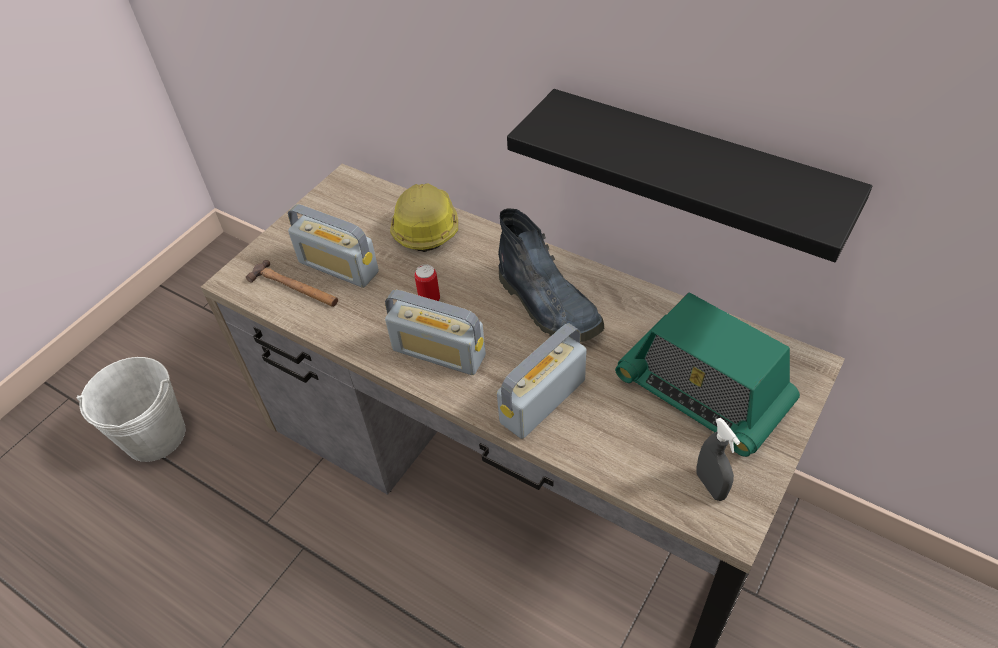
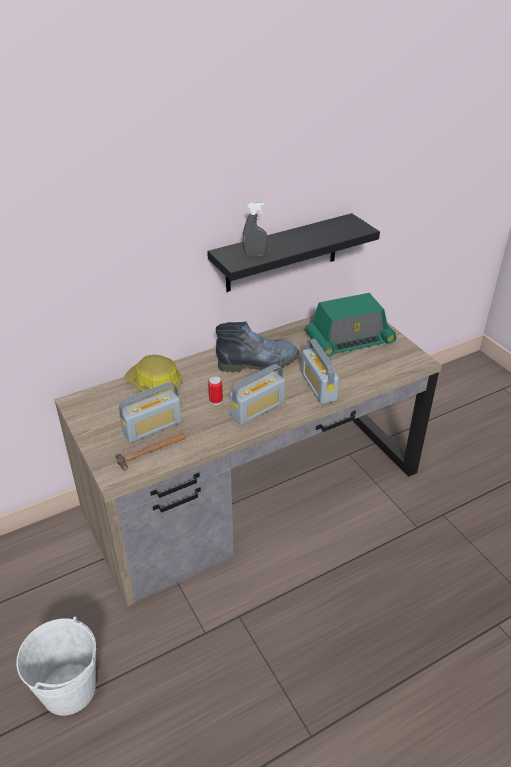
camera: 65 degrees left, 10 degrees down
grey spray bottle [696,418,740,501] -> grey spray bottle moved to [243,203,268,256]

